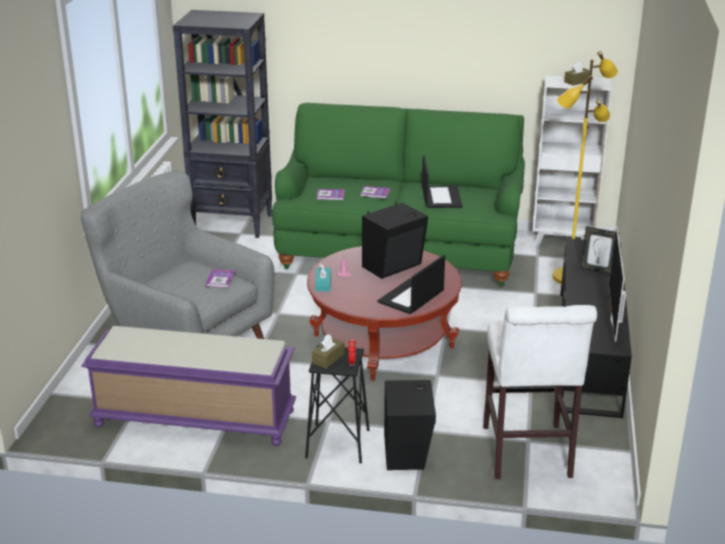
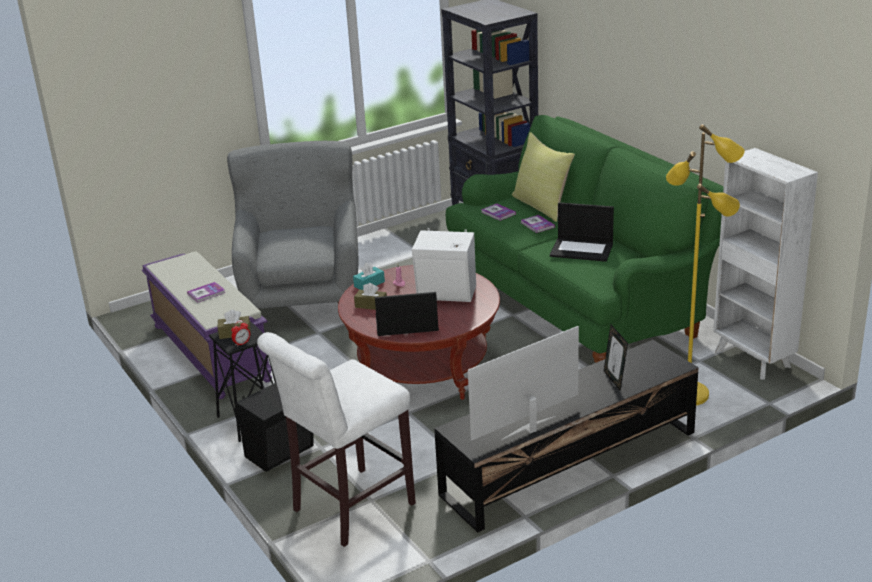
camera: 50 degrees right, 0 degrees up
book [206,269,234,288] -> book moved to [187,282,225,303]
black speaker [362,202,428,279] -> white speaker [412,228,476,302]
laptop [422,155,462,208] -> laptop turned 60 degrees clockwise [550,202,614,262]
brown tissue box [564,61,590,86] -> brown tissue box moved to [354,283,387,310]
none -> yellow pillow [512,132,575,222]

